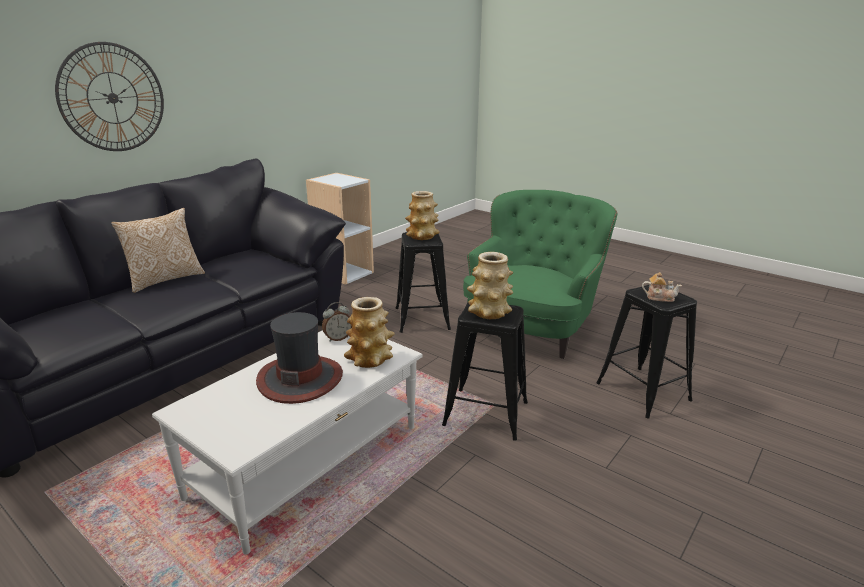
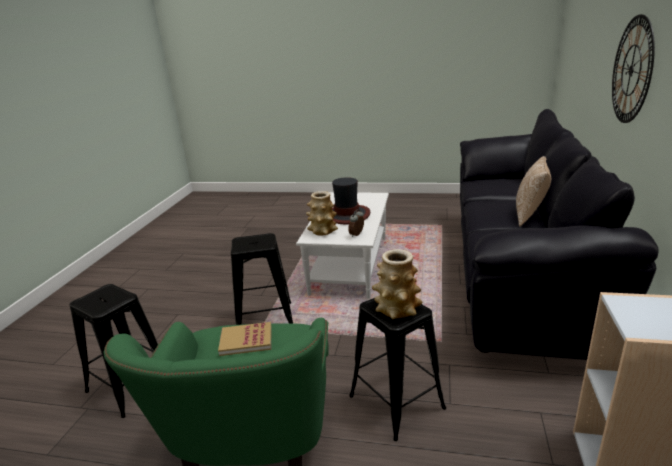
camera: 155 degrees right, 0 degrees up
vase [467,252,513,319] -> none
teapot [642,272,682,302] -> none
none -> book [218,322,272,356]

